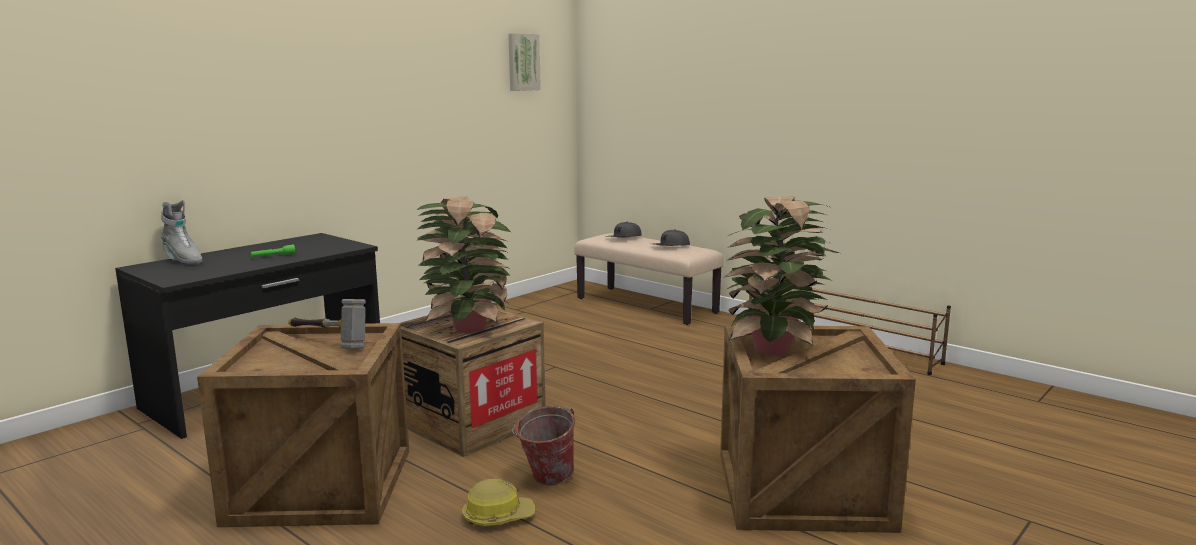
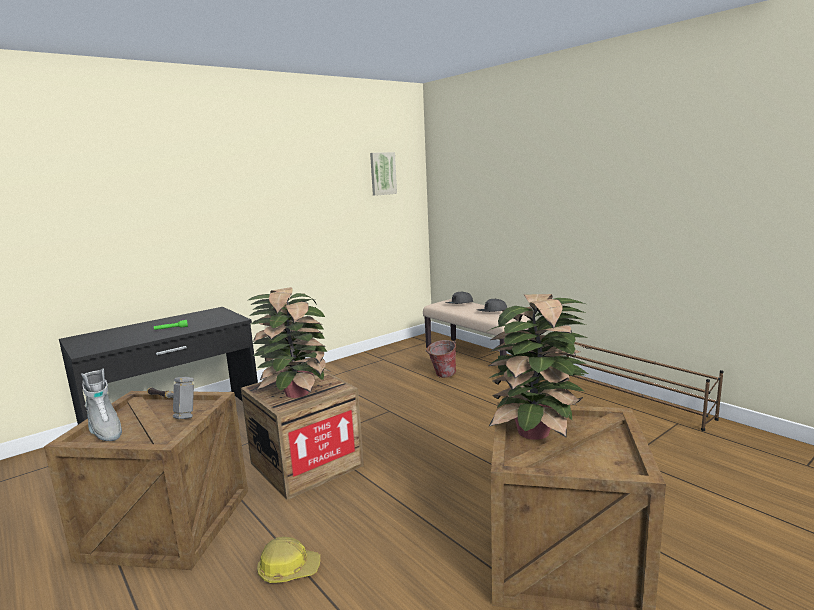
camera: 10 degrees right, 0 degrees up
grey boot [161,200,203,264] -> grey boot moved to [81,368,122,441]
bucket [512,406,575,485] -> bucket moved to [426,340,456,378]

